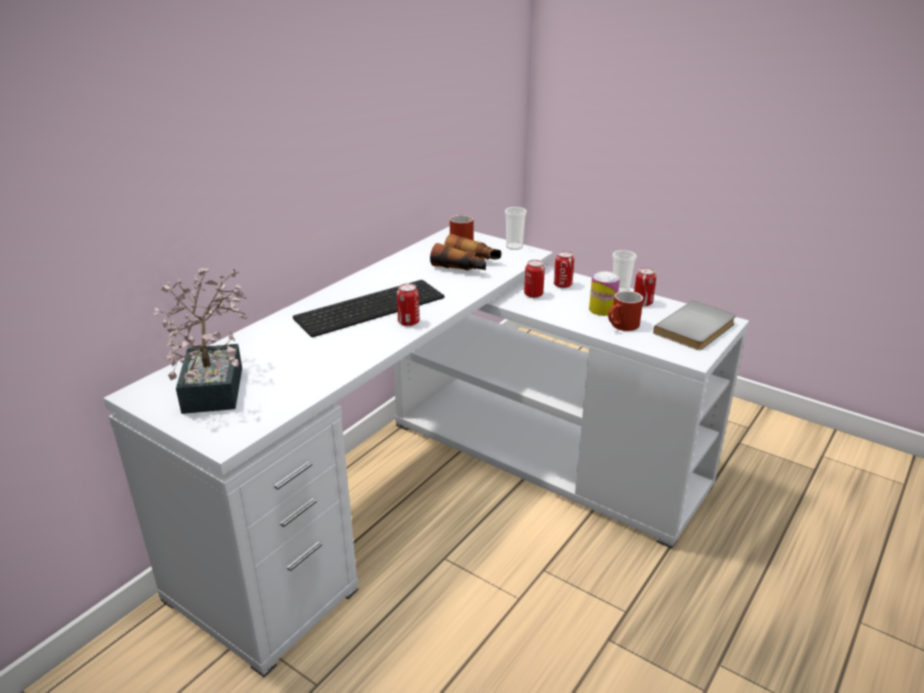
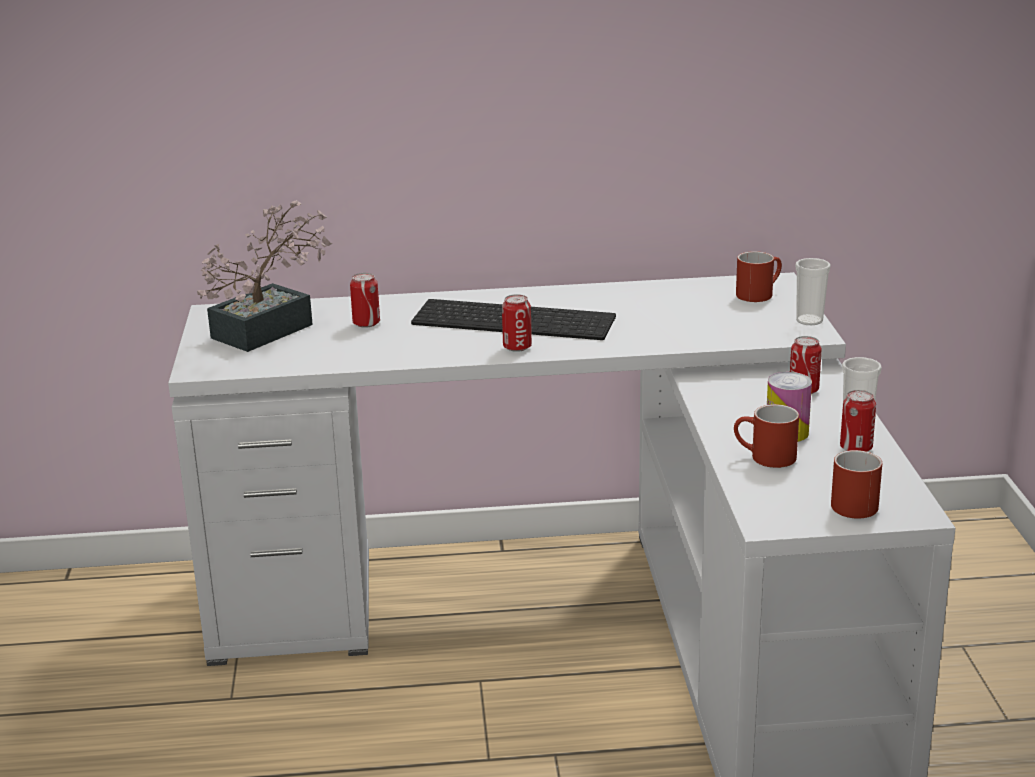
camera: 50 degrees right, 5 degrees down
binoculars [430,234,501,270] -> none
can [524,260,545,298] -> can moved to [350,273,380,328]
grey book [653,300,736,350] -> red mug [831,450,882,519]

